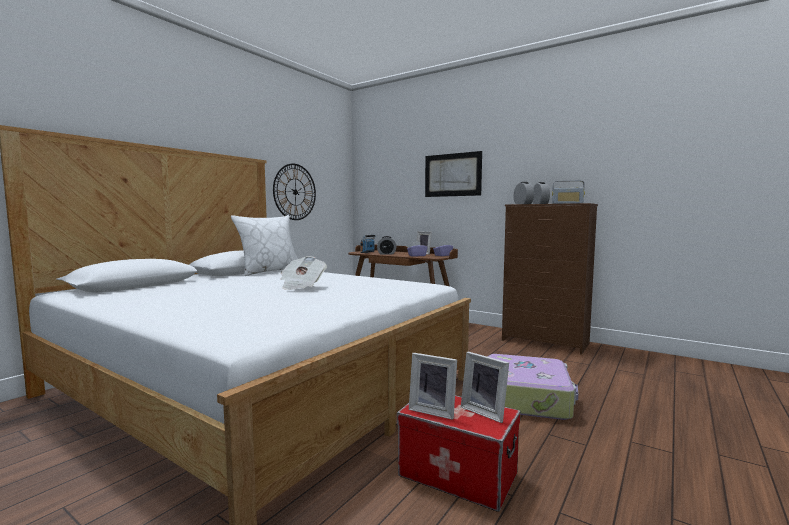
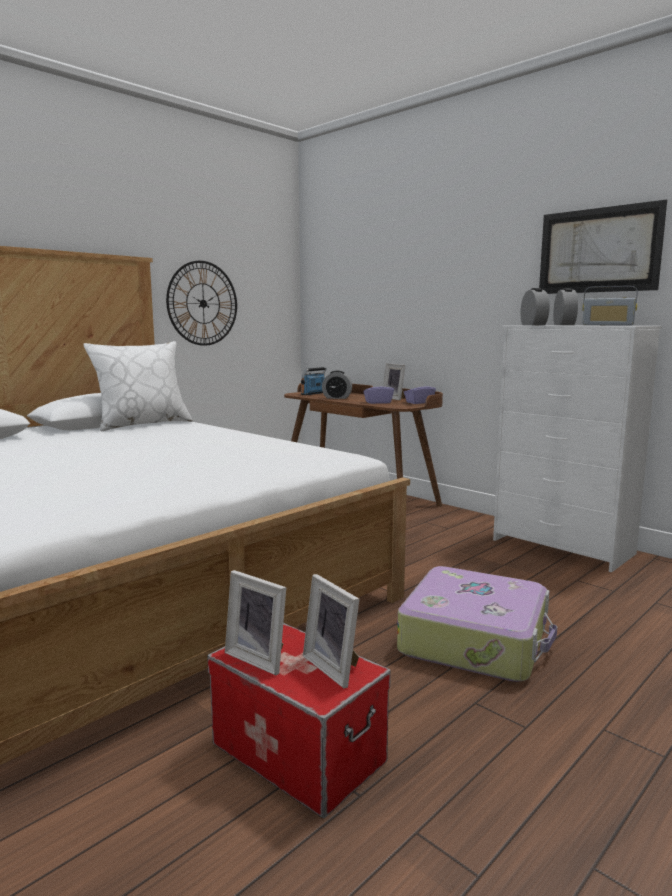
camera: 10 degrees right, 5 degrees up
newspaper [280,256,327,290] -> none
picture [425,151,482,197] -> picture moved to [539,199,667,294]
brown dresser [502,203,598,354] -> white dresser [493,325,661,572]

